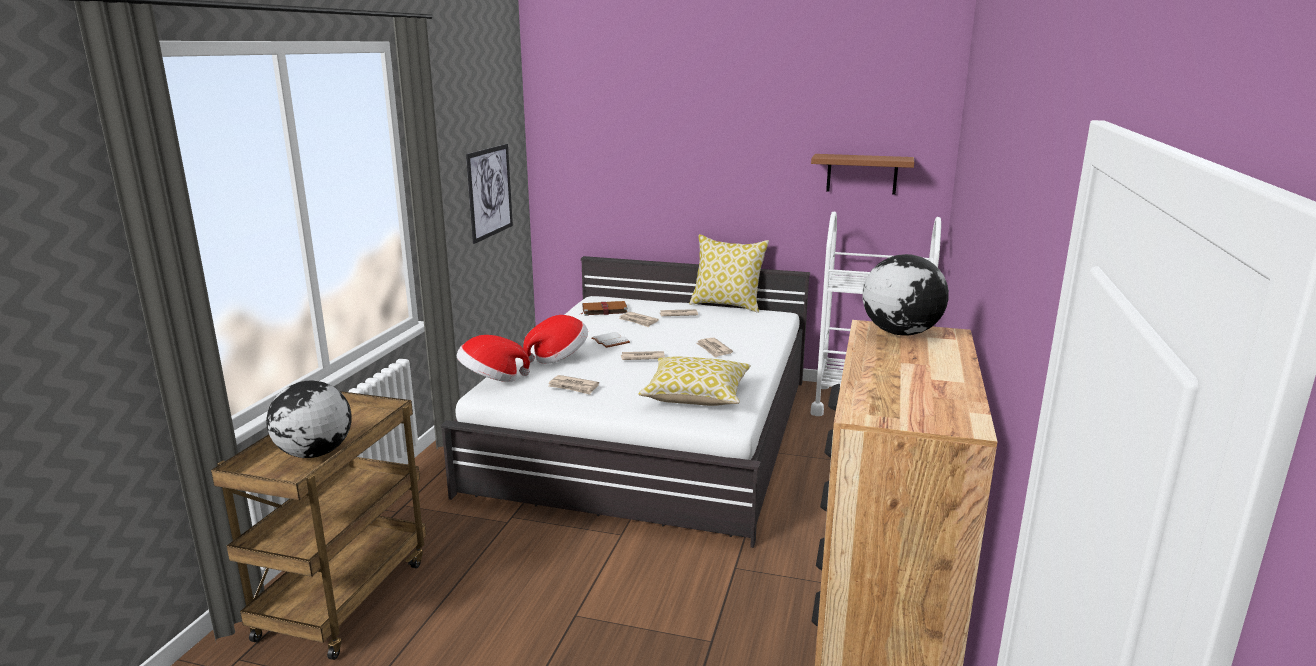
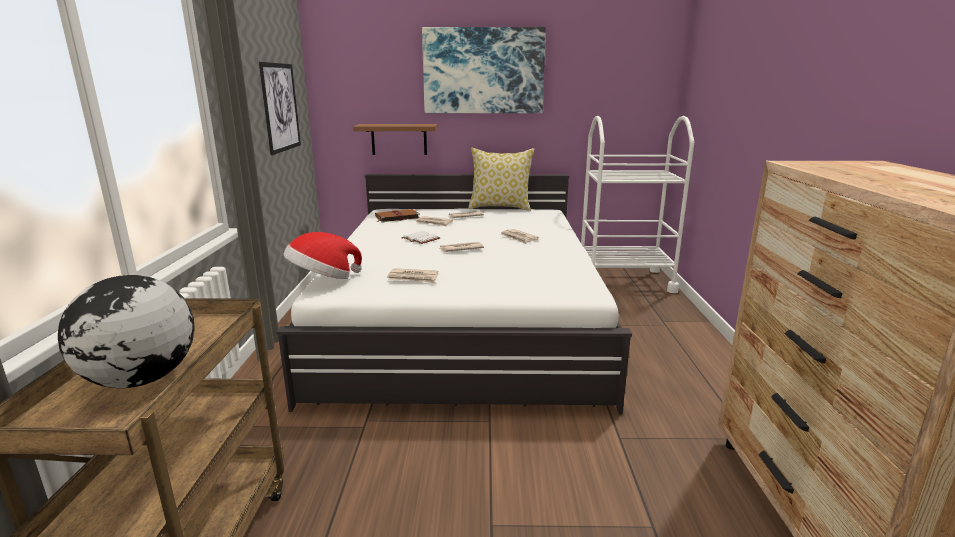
camera: 15 degrees left, 0 degrees up
hat [523,315,588,364] -> none
pillow [638,357,751,406] -> none
brown shelf [811,154,914,195] -> brown shelf moved to [353,124,438,155]
globe [862,254,949,336] -> none
none -> picture [422,27,546,113]

